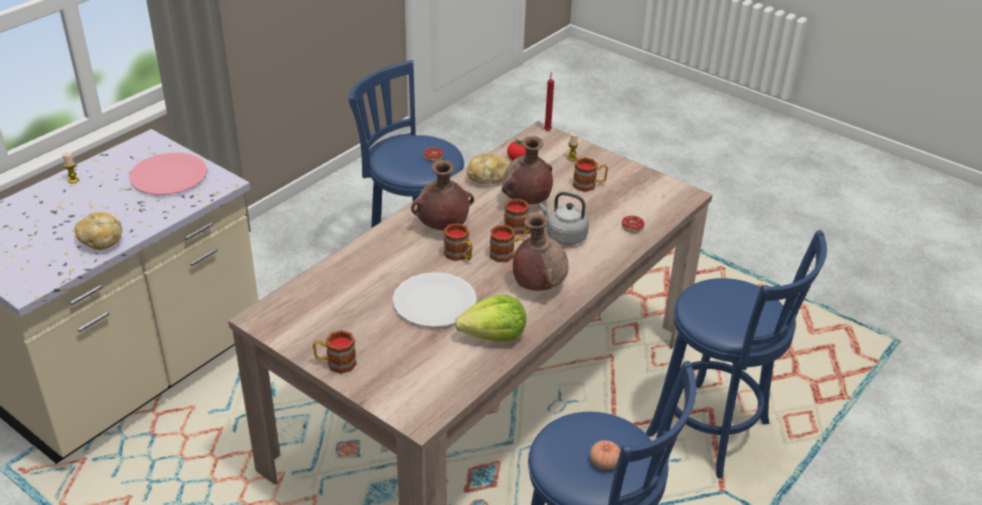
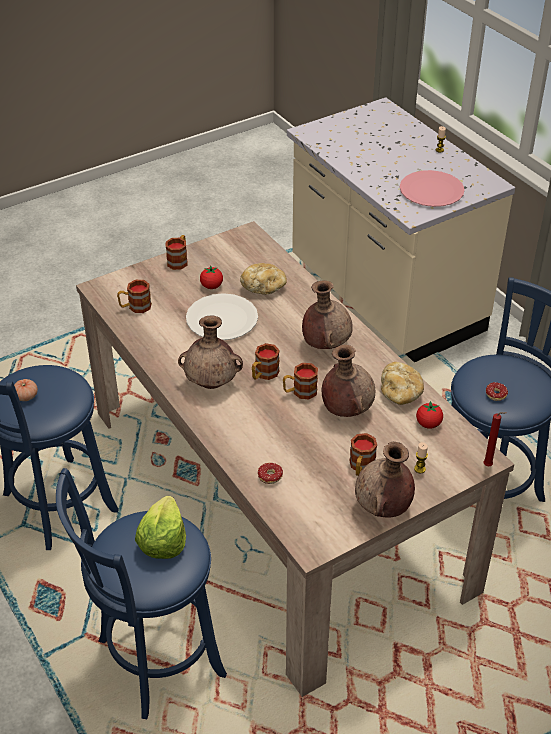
camera: 110 degrees right, 5 degrees up
bread [74,212,122,250] -> bread moved to [240,263,287,295]
mug [444,223,472,261] -> mug moved to [117,280,152,313]
lettuce [455,295,526,341] -> lettuce moved to [135,496,186,559]
grey kettle [539,192,589,245] -> none
none -> tomato [200,265,223,289]
none -> brown vase [355,442,415,517]

